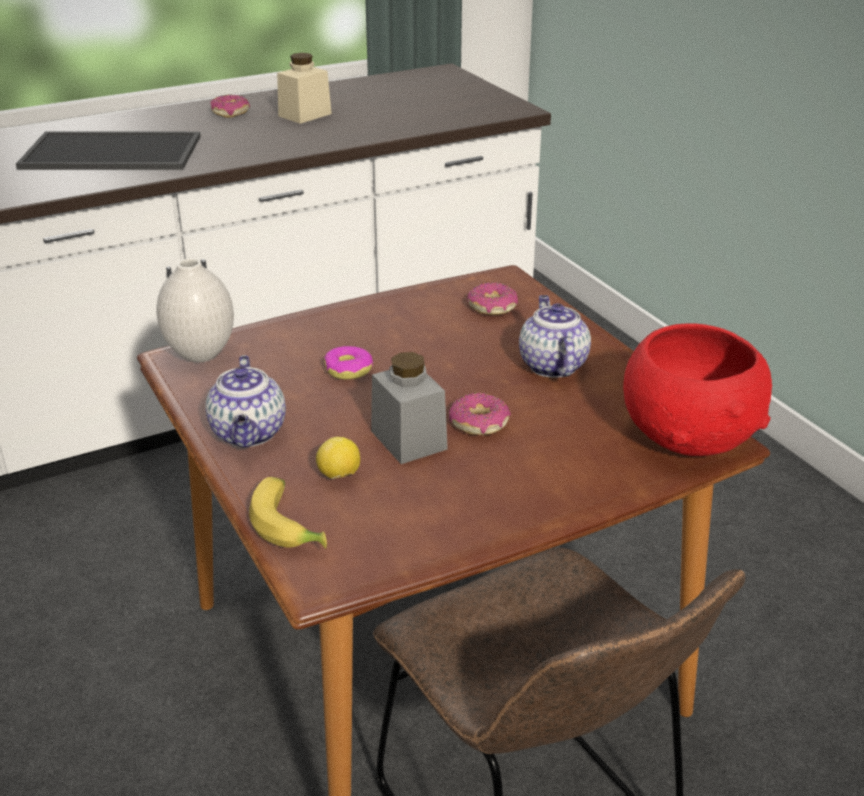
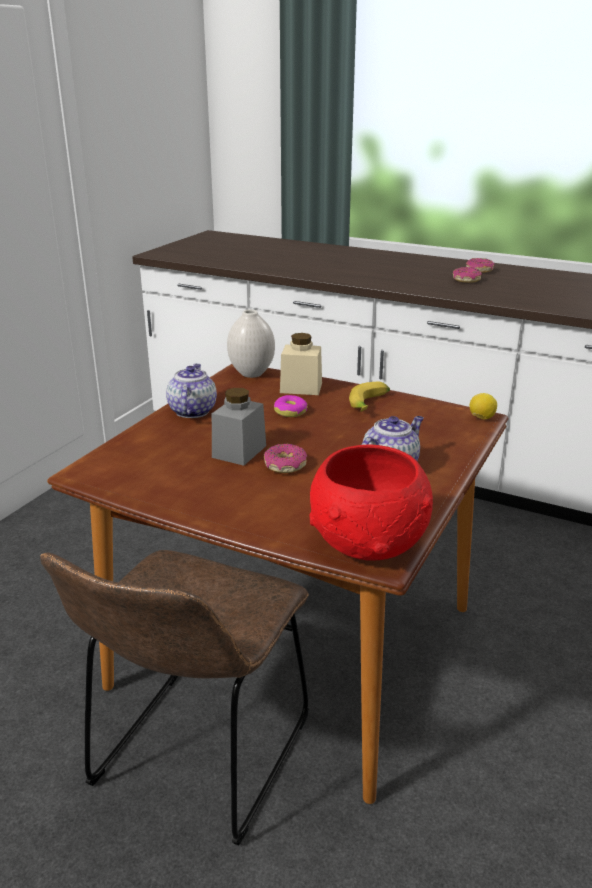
camera: 55 degrees right, 5 degrees down
tray [16,132,201,170] -> none
teapot [206,355,286,447] -> teapot turned 135 degrees clockwise [166,364,217,418]
banana [249,477,327,549] -> banana moved to [349,382,390,412]
beige jar [277,53,332,124] -> beige jar moved to [280,333,322,395]
lemon [316,437,360,479] -> lemon moved to [469,393,497,419]
donut [467,282,518,315] -> donut moved to [453,267,482,283]

